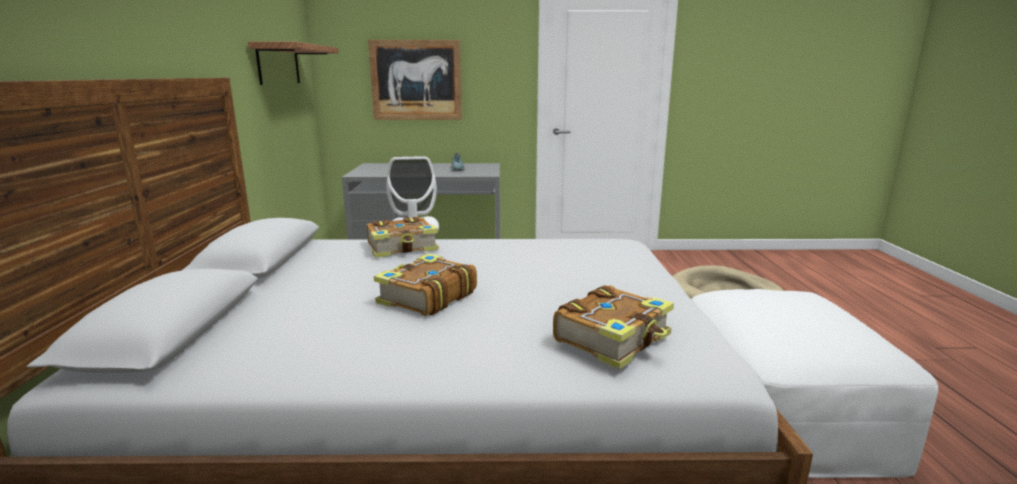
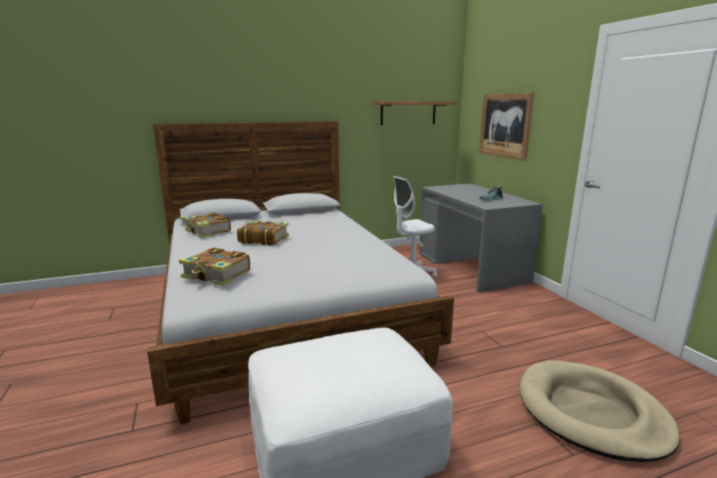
camera: 70 degrees right, 0 degrees up
book [367,217,439,258] -> book moved to [183,212,231,238]

